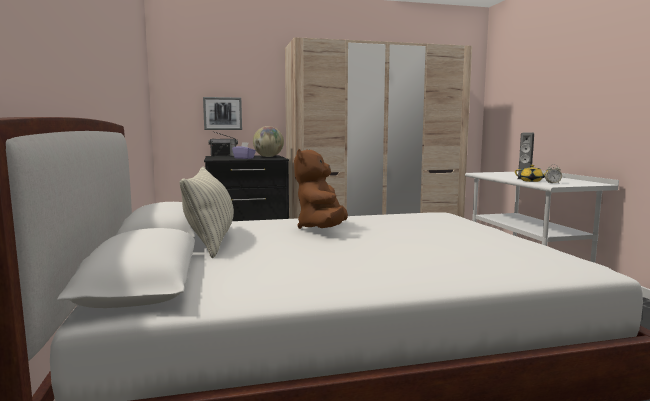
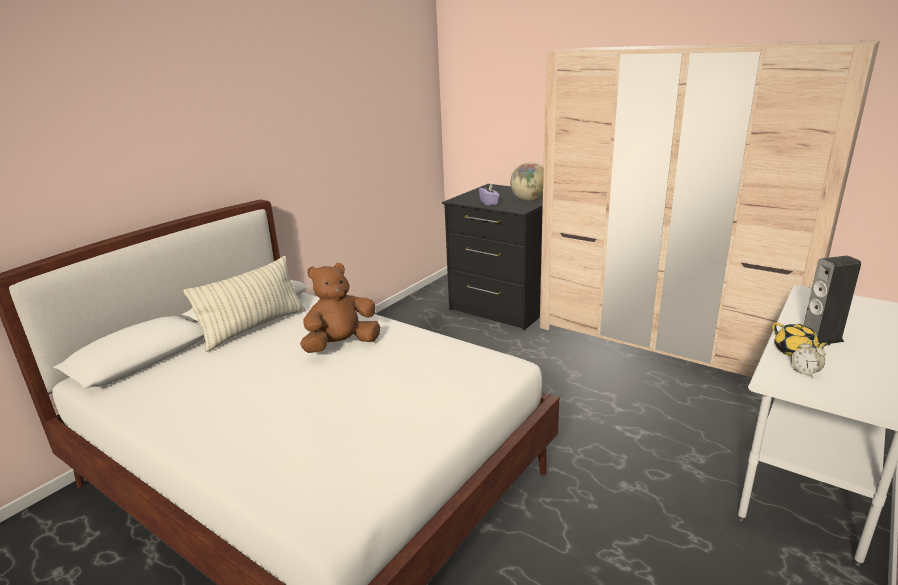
camera: 50 degrees right, 15 degrees up
picture [203,97,242,130] -> none
radio [209,132,238,157] -> none

